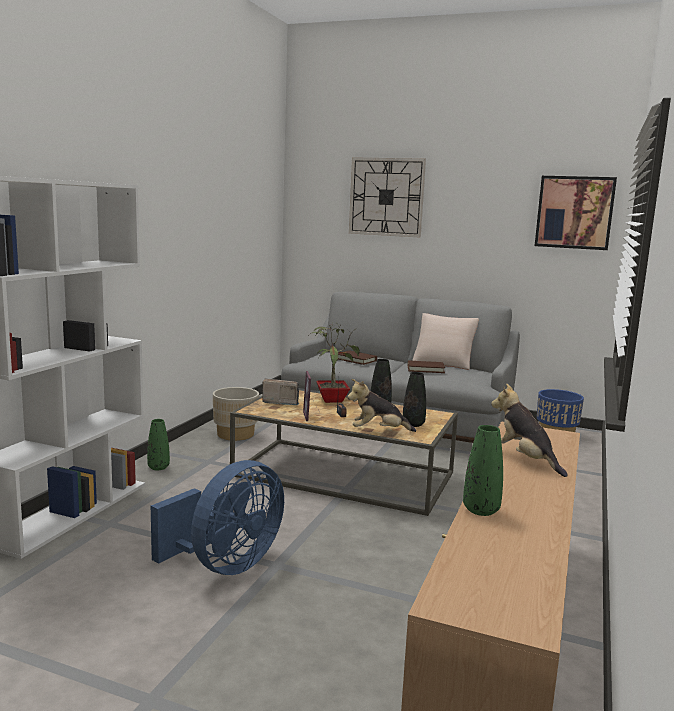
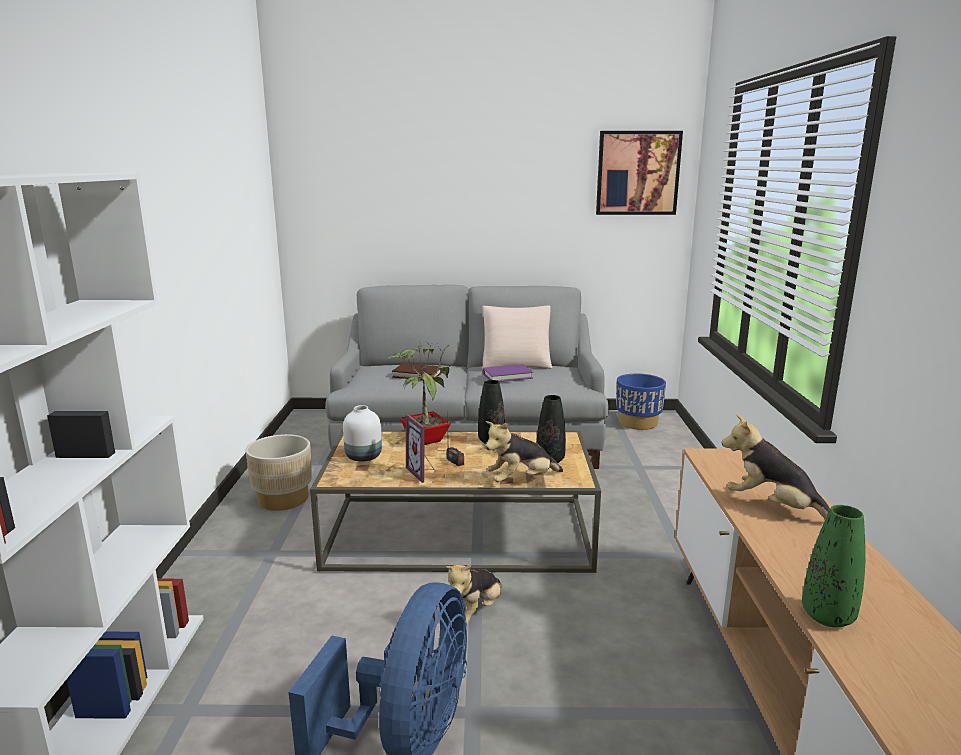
camera: 20 degrees left, 5 degrees up
green vase [147,419,170,470] -> none
radio [262,379,299,405] -> white vase [343,405,382,462]
wall clock [349,157,426,238] -> none
brown book [407,360,445,373] -> purple book [483,364,533,382]
none -> plush toy [446,564,502,624]

